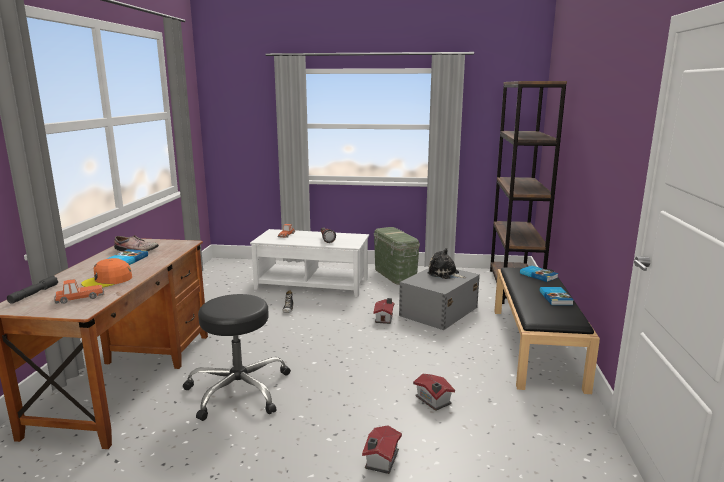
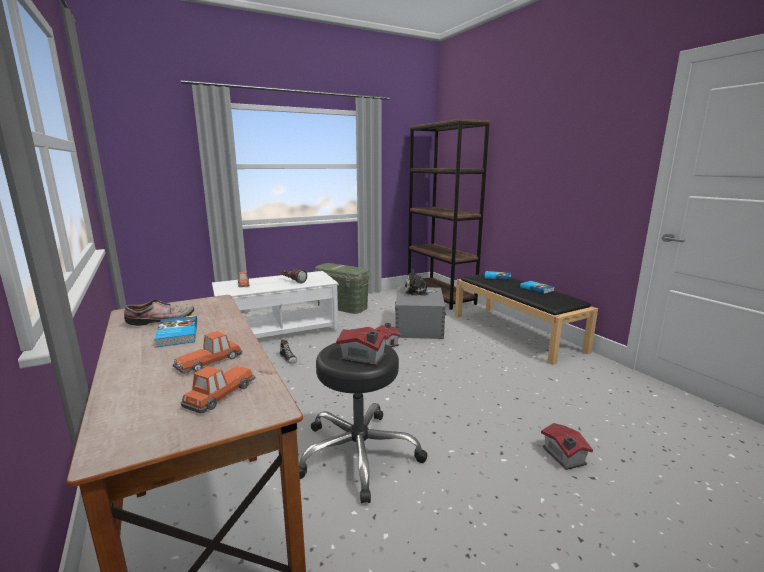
camera: 35 degrees left, 0 degrees up
grey flashlight [7,276,58,304] -> none
orange cap [81,258,132,288] -> toy car [173,331,242,374]
toy house [413,374,455,411] -> toy house moved to [336,327,389,366]

